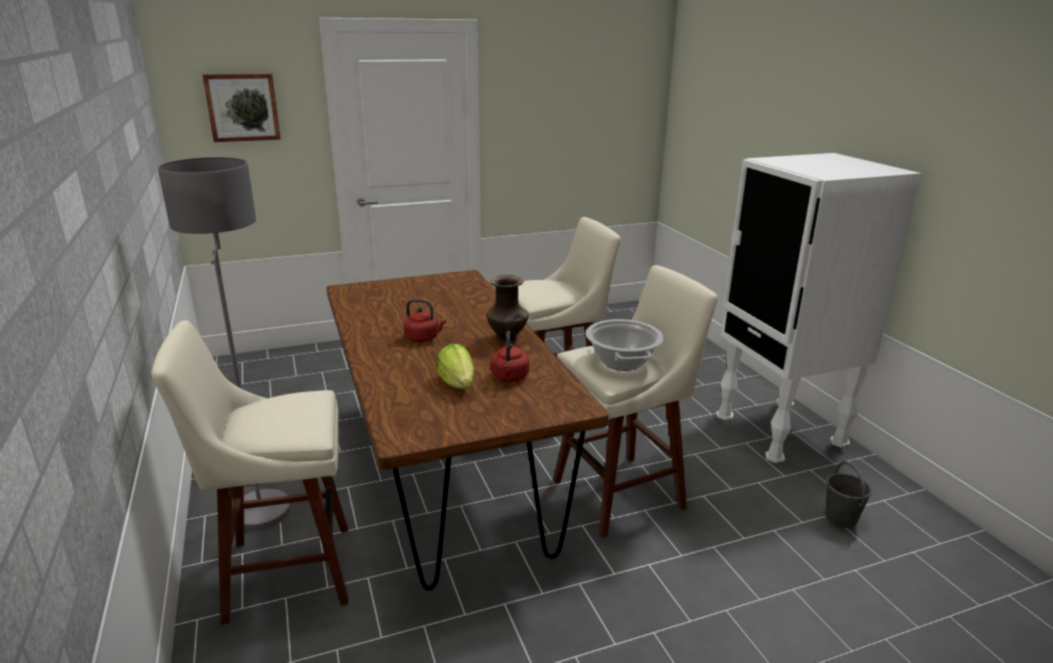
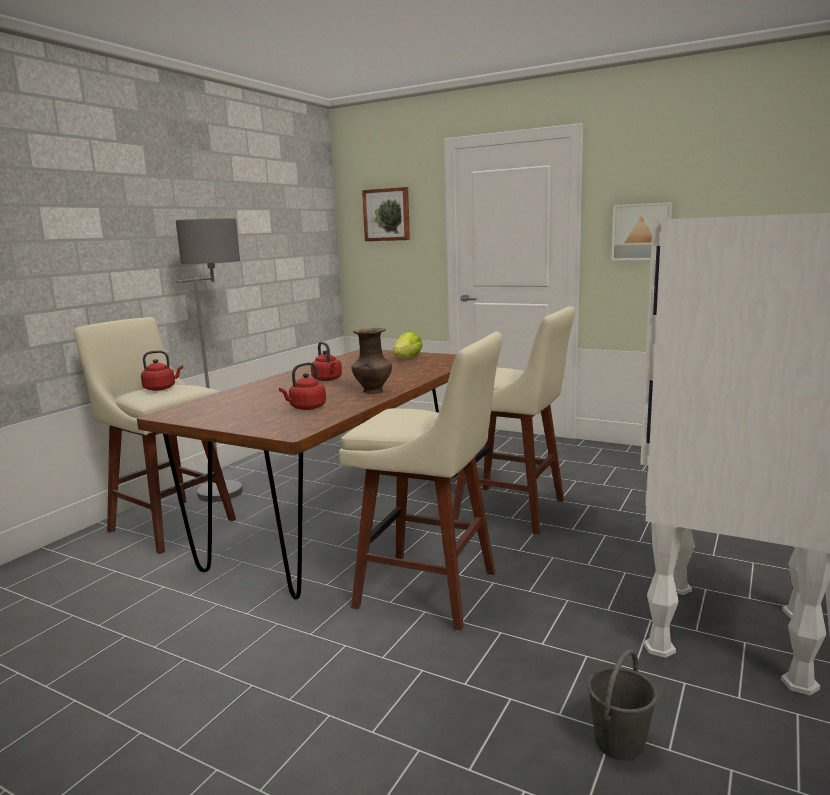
camera: 50 degrees right, 10 degrees down
lettuce [437,344,474,389] -> lettuce moved to [393,331,423,358]
cooking pot [586,319,663,371] -> none
none -> red kettle [141,351,183,391]
none -> picture [611,202,672,261]

